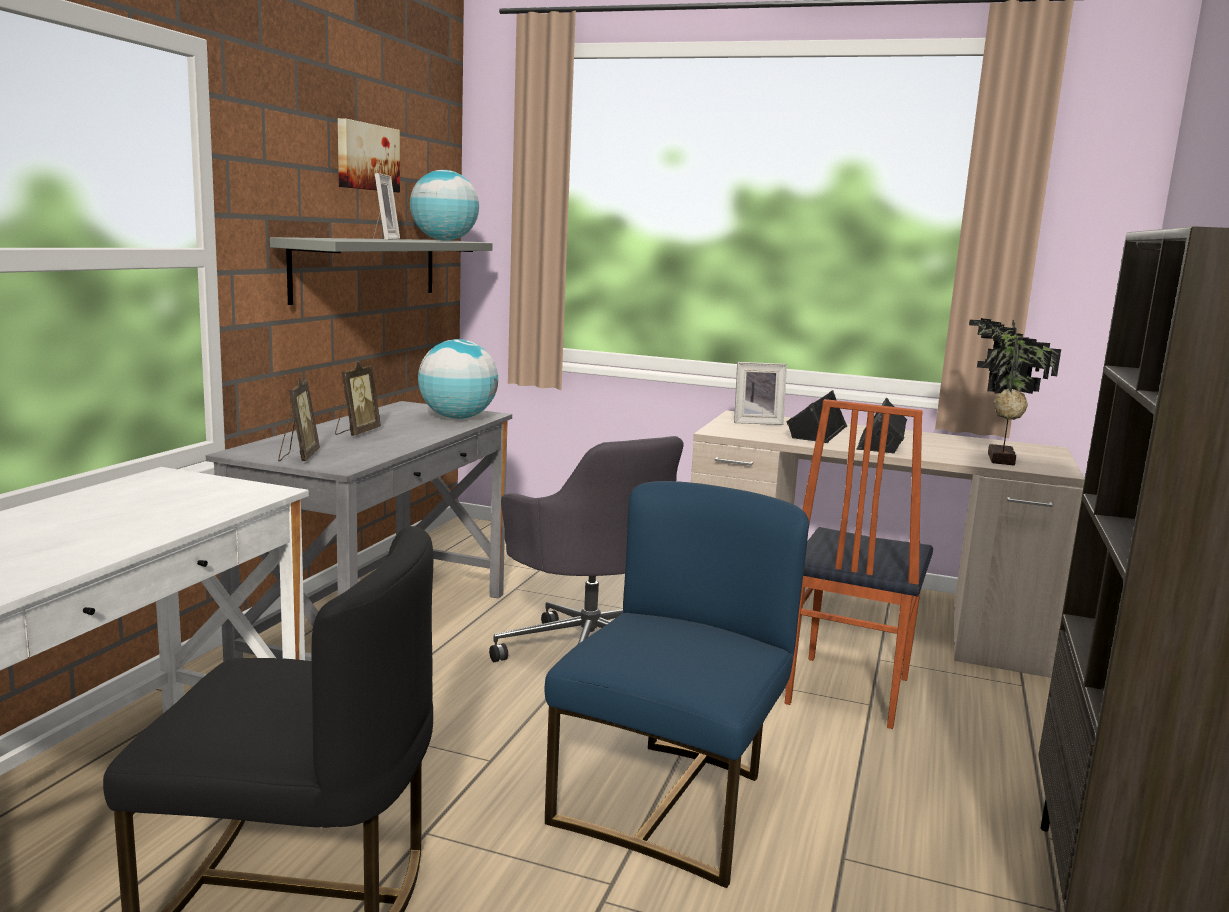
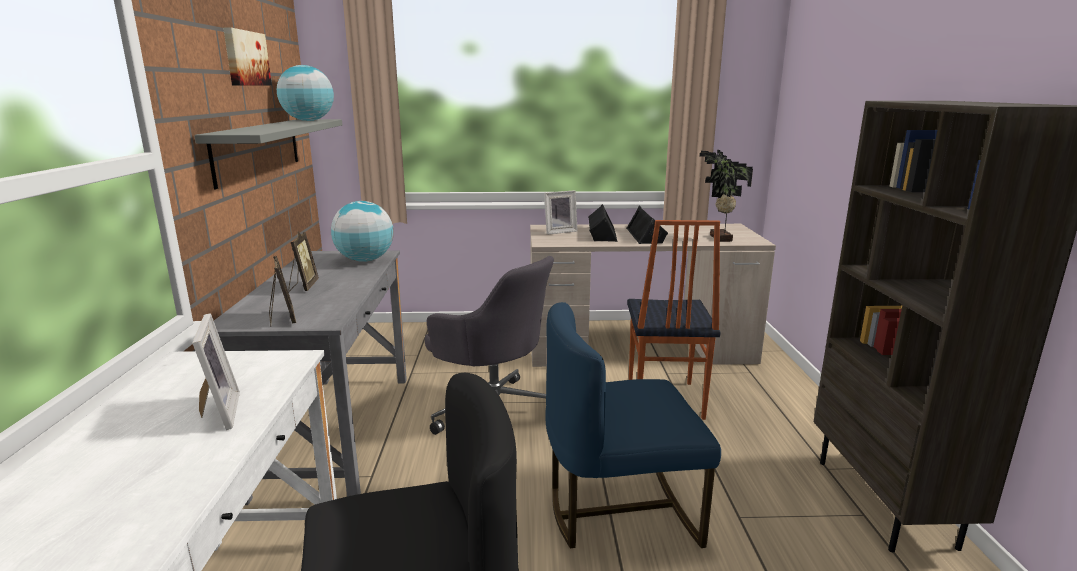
camera: 20 degrees left, 5 degrees up
picture frame [373,173,400,240] -> picture frame moved to [192,313,240,430]
blue chair [545,481,809,888] -> blue chair turned 105 degrees counterclockwise [546,302,721,549]

